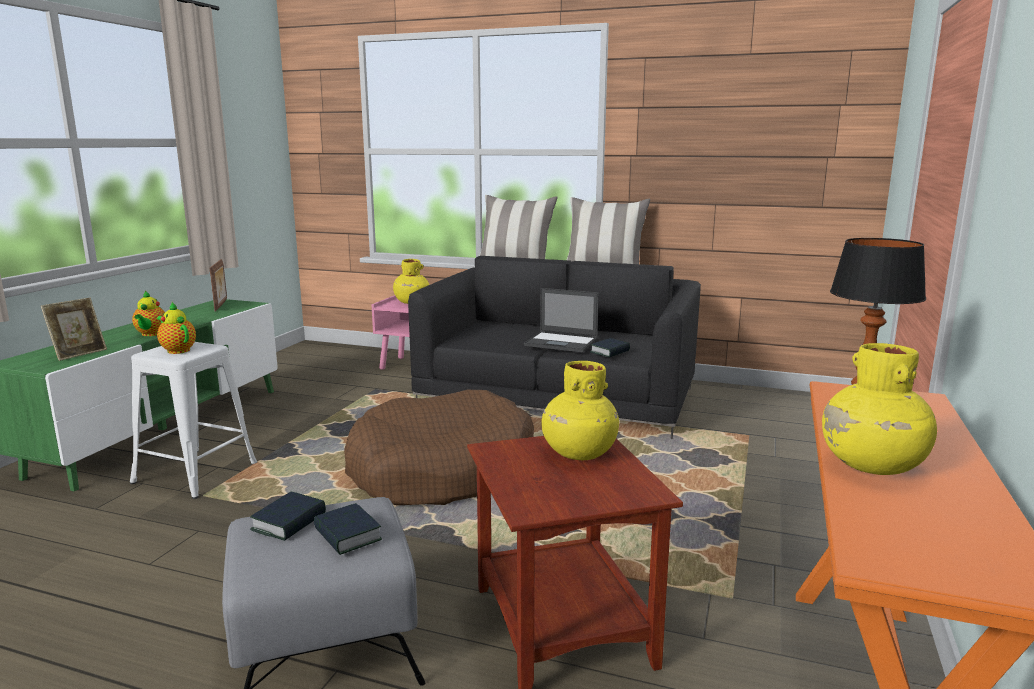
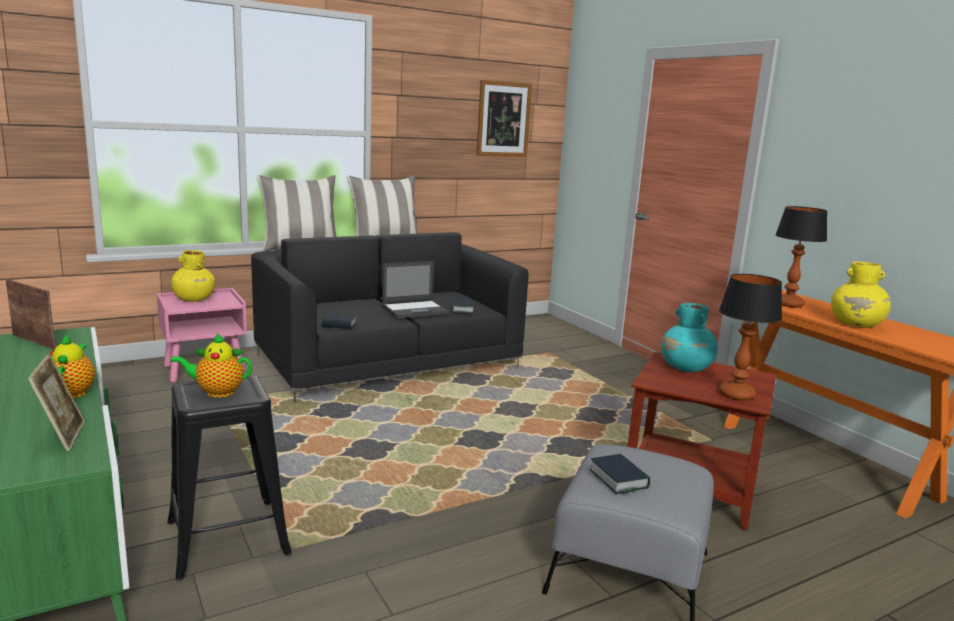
camera: 50 degrees left, 0 degrees up
white stool [130,342,257,499] -> black stool [167,375,292,581]
teapot [132,291,165,336] -> teapot turned 135 degrees counterclockwise [50,334,95,398]
book [314,503,382,555] -> book moved to [321,313,357,329]
brown dog bed [344,390,534,505] -> none
yellow vase [541,361,619,460] -> turquoise vase [661,303,718,372]
none -> picture [477,80,532,157]
none -> table lamp [719,274,782,400]

